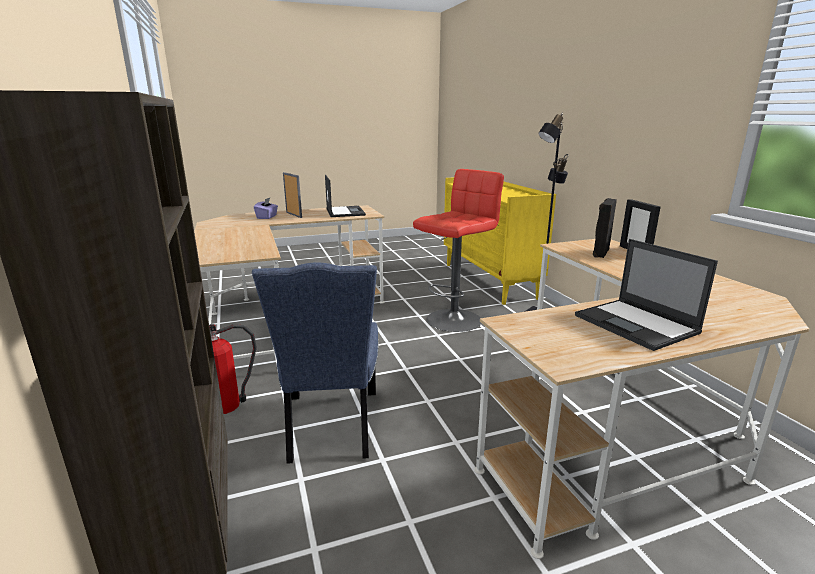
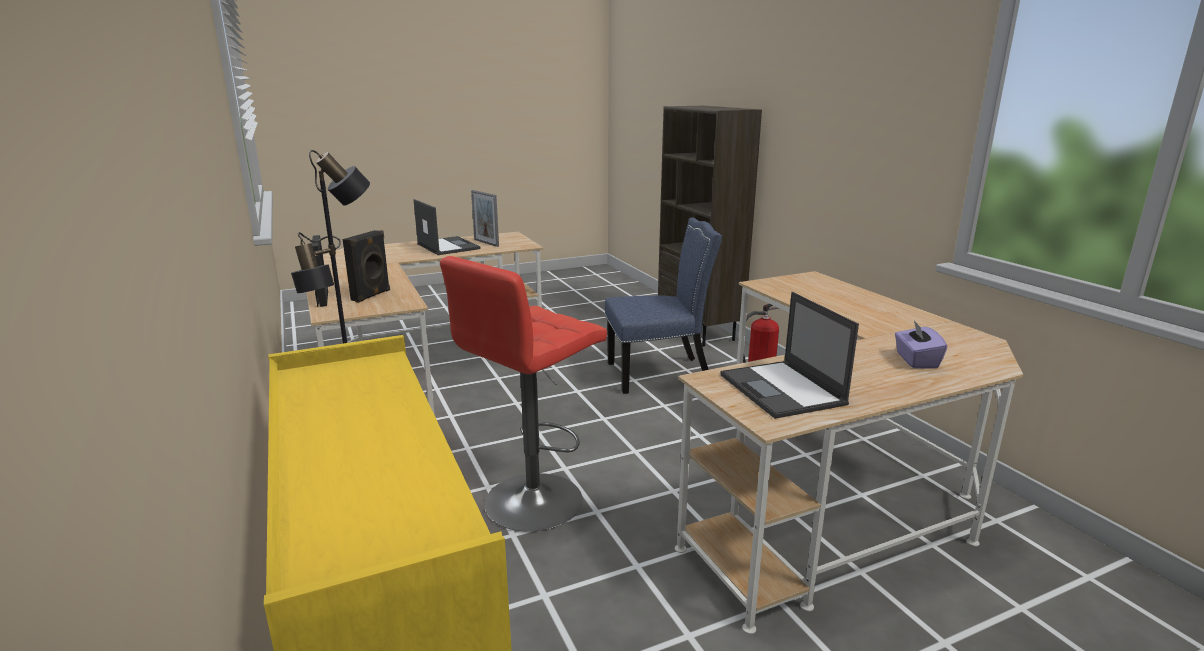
camera: 175 degrees right, 0 degrees up
blue chair [252,262,379,464] -> blue chair turned 90 degrees clockwise [604,217,722,394]
picture frame [283,172,302,218] -> picture frame moved to [471,190,499,247]

